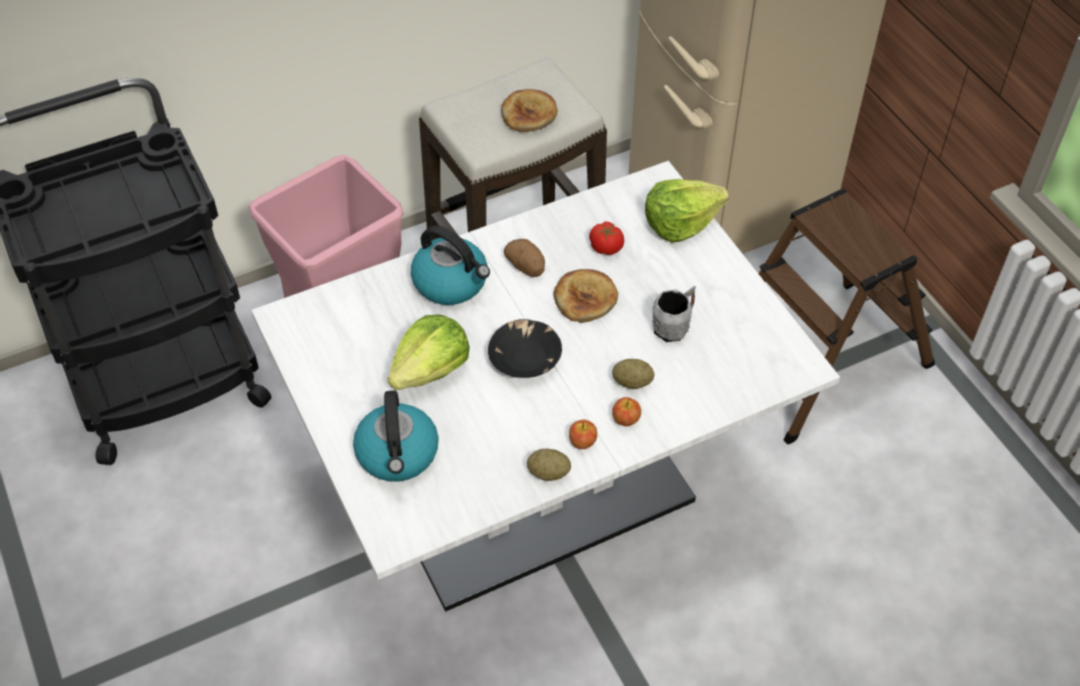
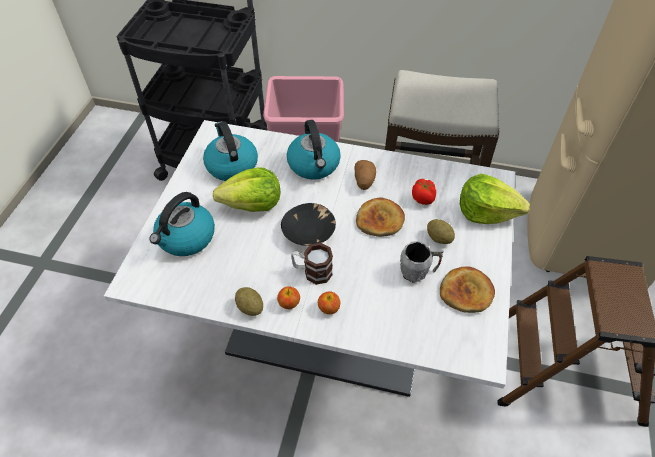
camera: 40 degrees right, 0 degrees up
bread [501,89,558,132] -> bread moved to [440,266,495,313]
potato [612,359,654,389] -> potato moved to [427,219,455,244]
none -> kettle [203,121,258,181]
none -> mug [291,243,333,285]

